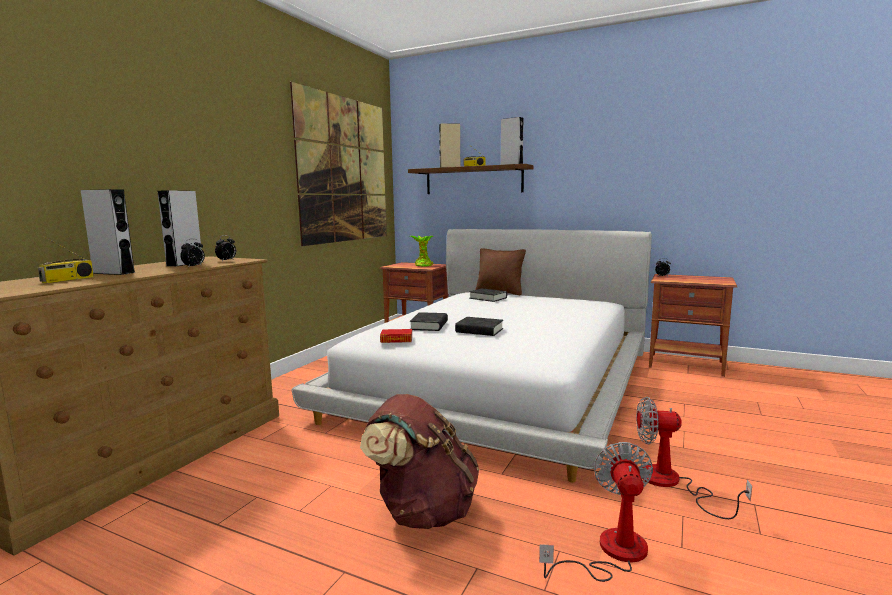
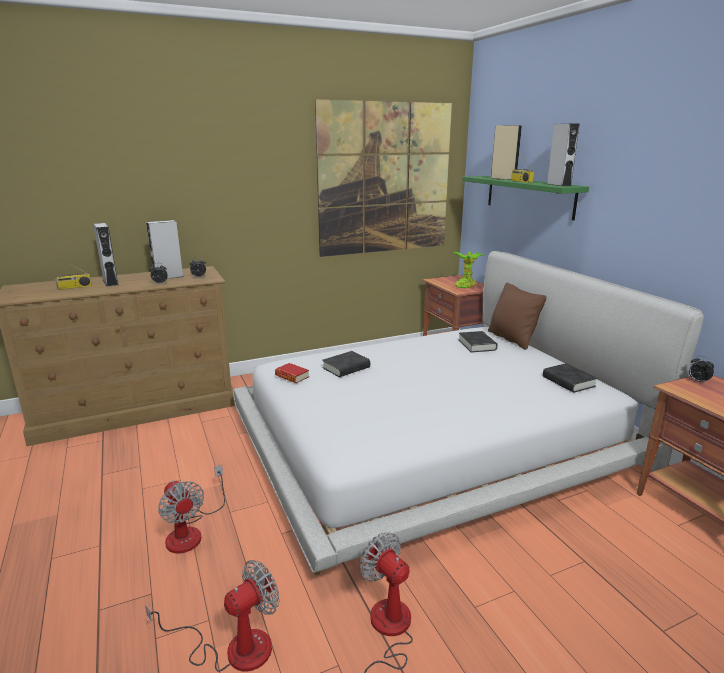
camera: 40 degrees right, 10 degrees up
brown backpack [360,394,479,529] -> fan [158,464,225,554]
brown shelf [408,164,533,194] -> green shelf [462,176,589,220]
black book [455,317,503,336] -> black book moved to [543,363,597,393]

